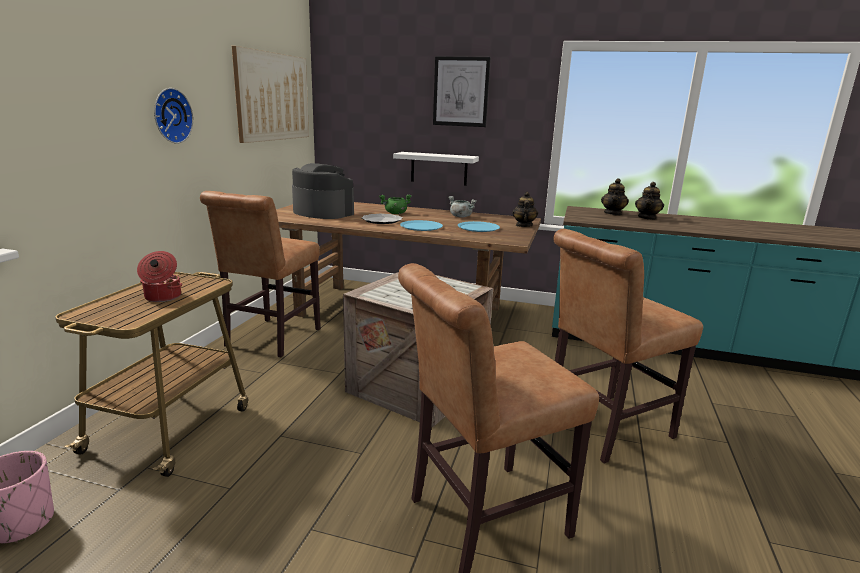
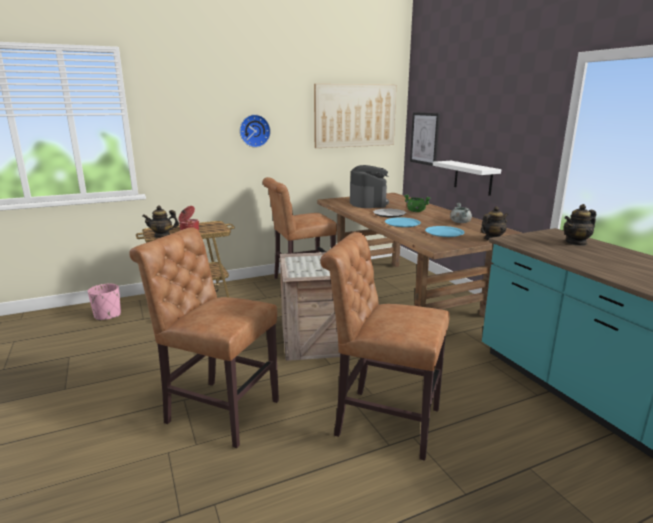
camera: 50 degrees right, 0 degrees up
picture [433,56,490,127] -> picture moved to [410,112,440,166]
teapot [635,182,664,220] -> teapot moved to [143,206,179,238]

